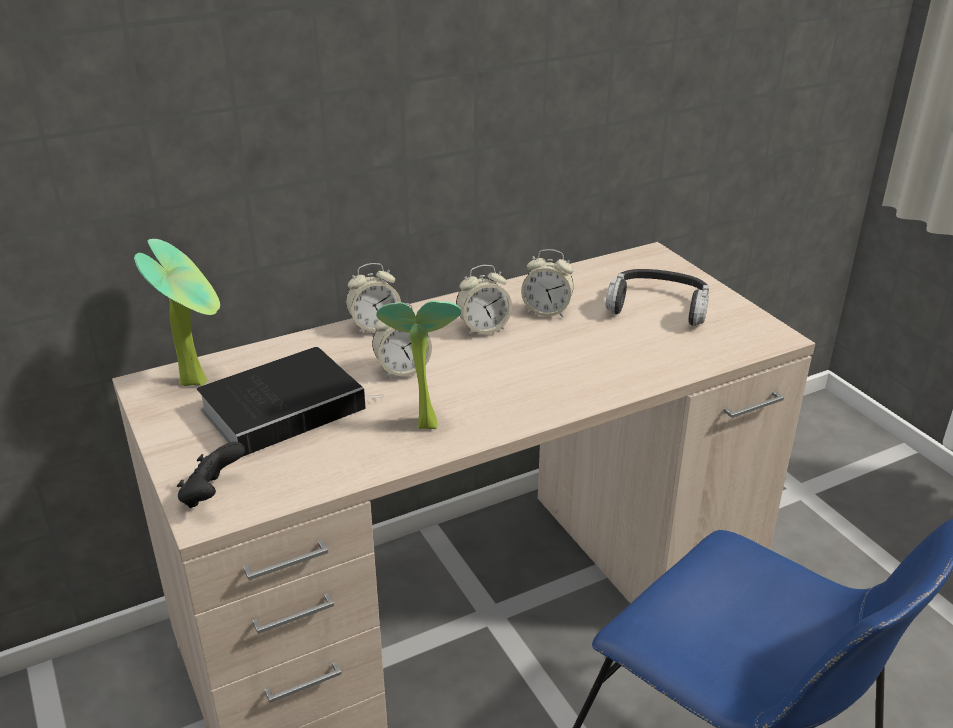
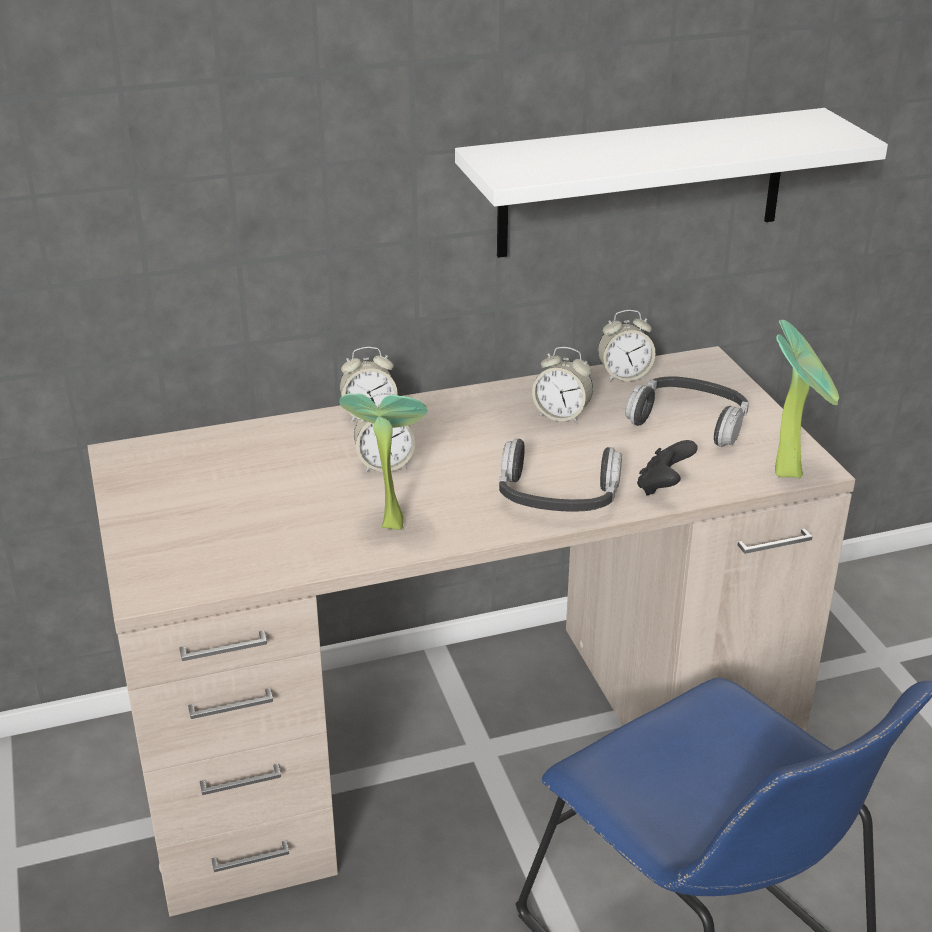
camera: 10 degrees right, 0 degrees up
potted plant [134,239,220,386] -> potted plant moved to [775,320,839,479]
black game controller [177,442,245,508] -> black game controller moved to [637,440,698,495]
book [197,347,384,457] -> none
alarm clock [456,265,512,336] -> alarm clock moved to [598,310,655,382]
none -> white shelf [455,108,888,258]
none -> headphones [499,438,622,511]

